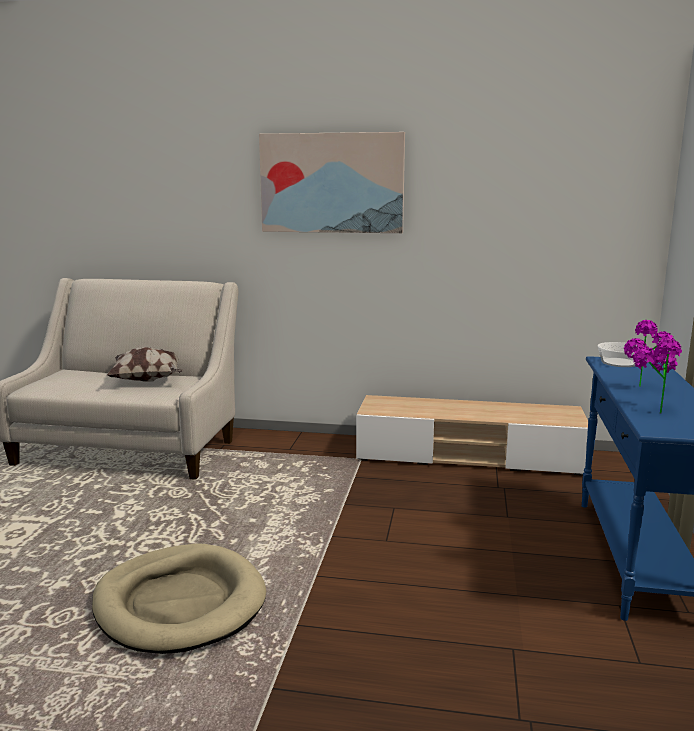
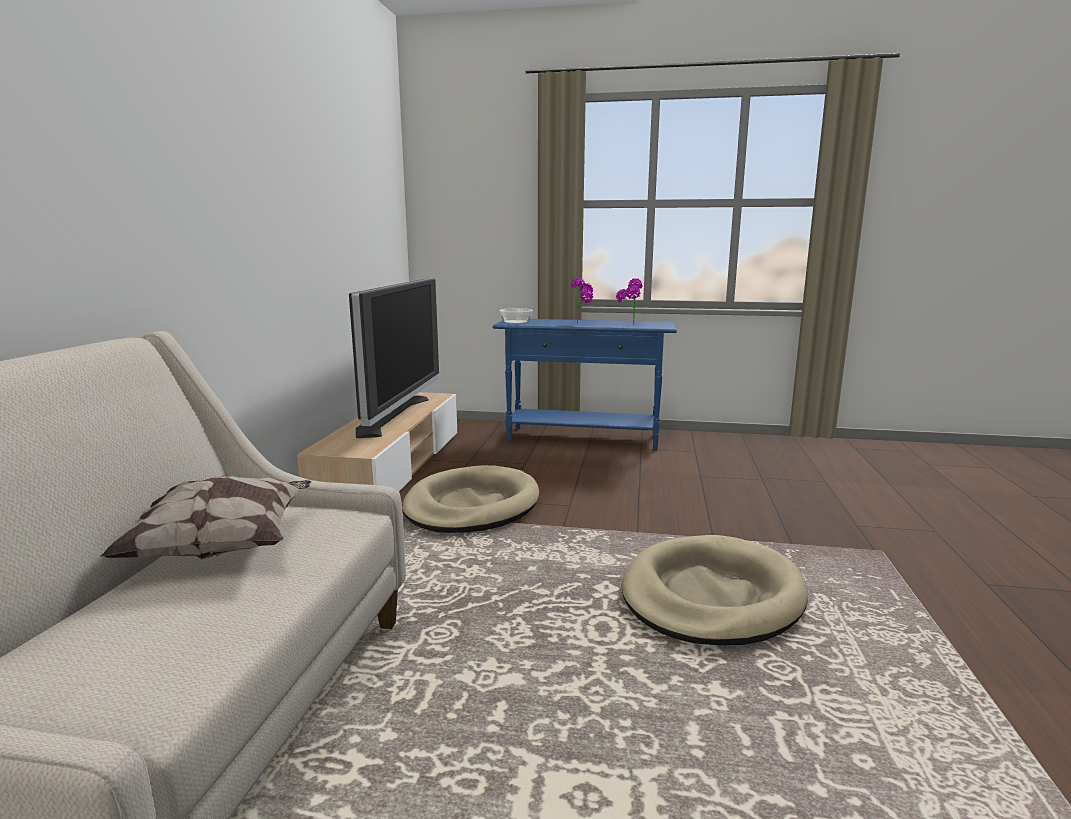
camera: 90 degrees left, 0 degrees up
picture [259,132,405,233] -> none
none -> television [349,279,439,438]
none -> beige dog bed [402,465,539,533]

